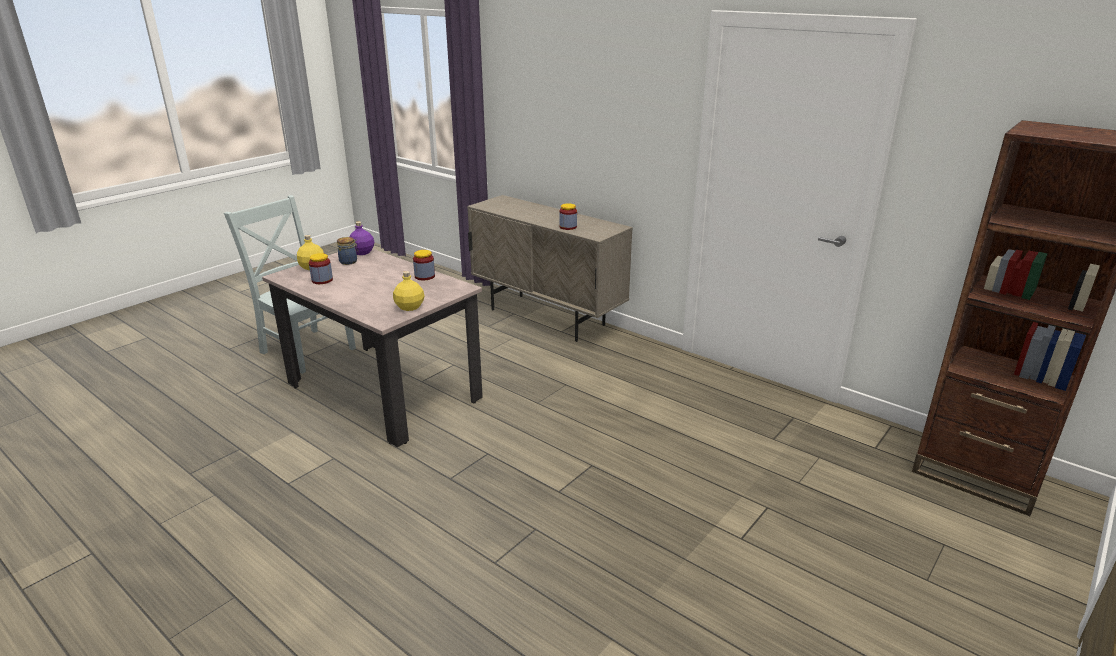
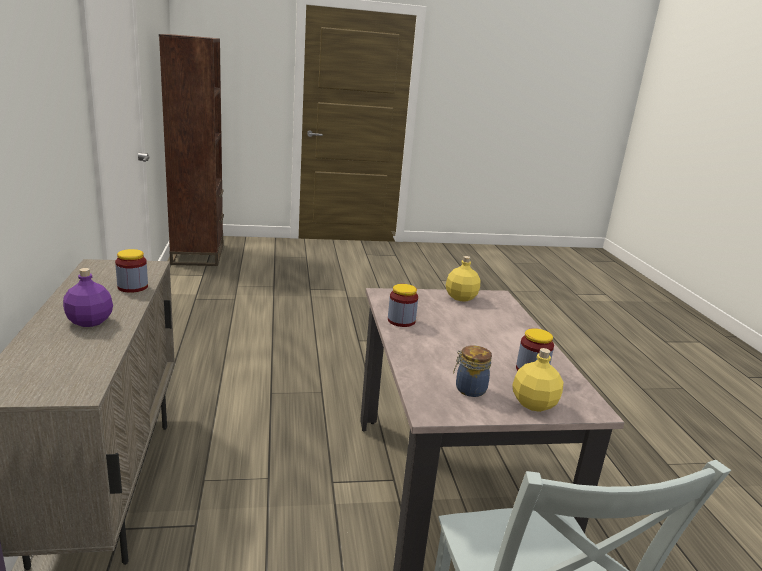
camera: 140 degrees left, 5 degrees down
purple bottle [349,221,374,255] -> purple bottle moved to [63,268,113,327]

